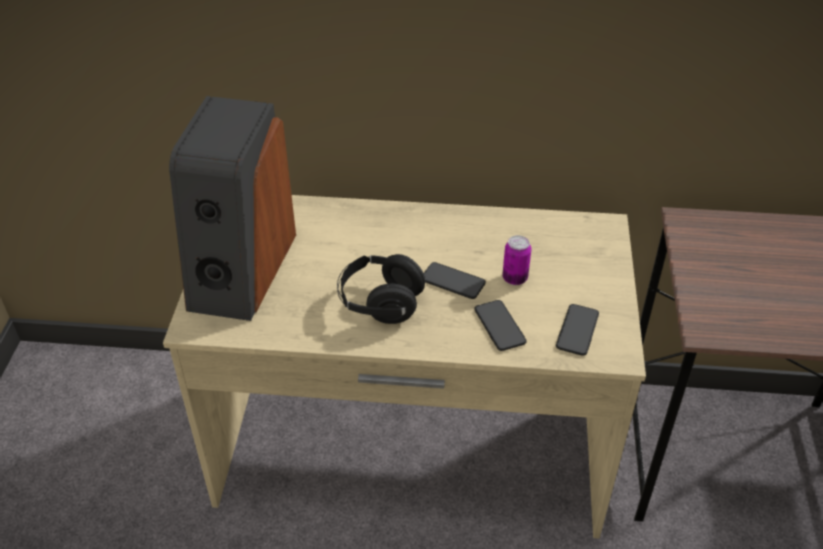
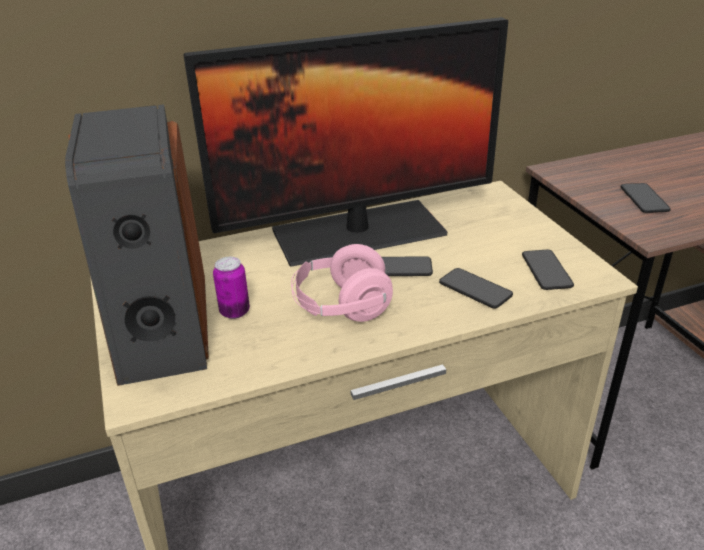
camera: 25 degrees left, 10 degrees down
black headphones [337,254,425,324] -> pink headphones [291,244,393,322]
can [502,235,531,285] -> can moved to [213,257,250,319]
none -> monitor [183,17,508,267]
none -> phone [621,183,671,213]

